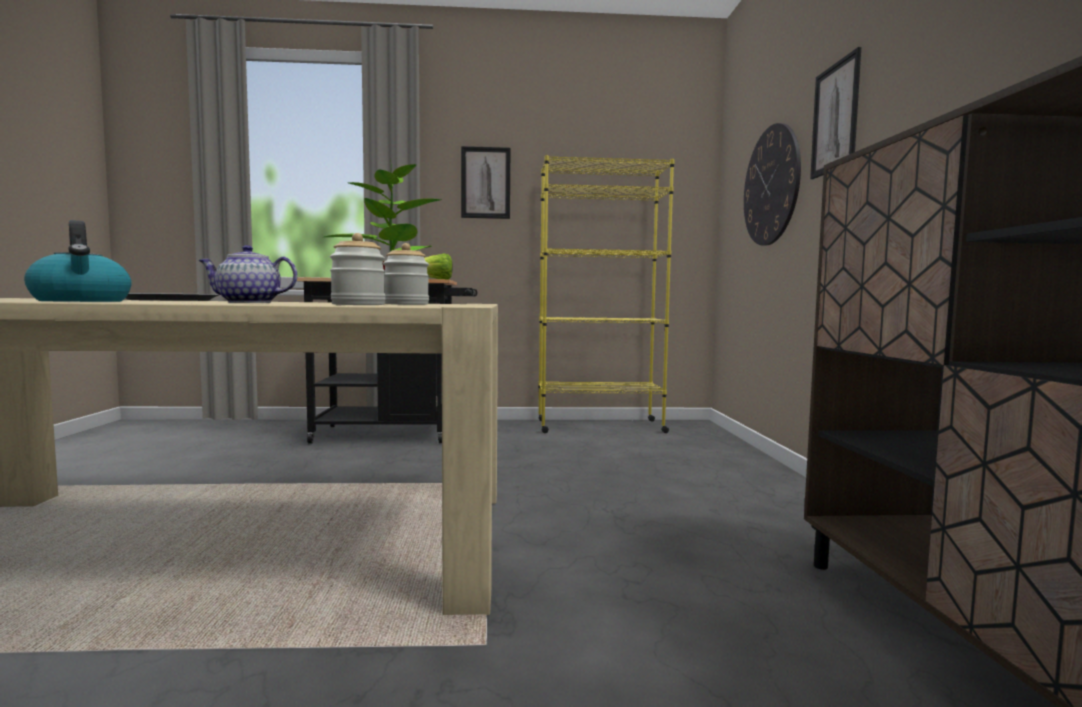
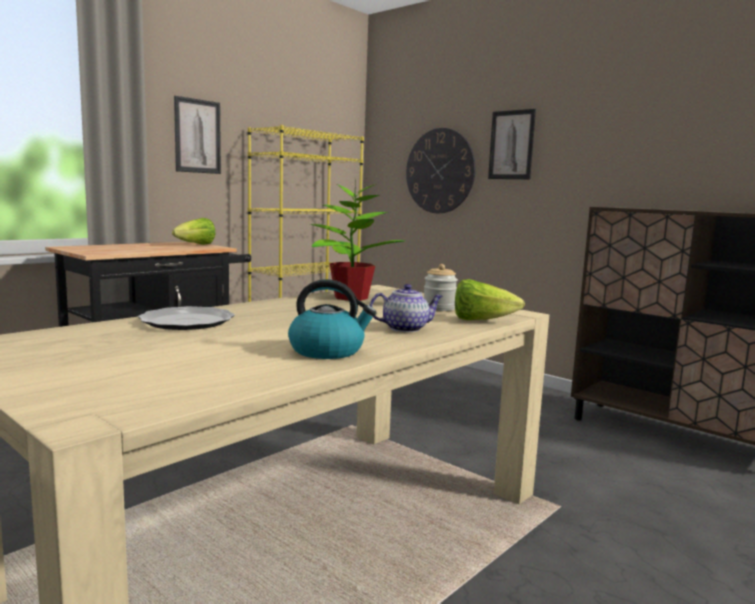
camera: 45 degrees left, 5 degrees up
teapot [199,245,297,303] -> teapot turned 150 degrees counterclockwise [369,284,443,332]
jar [330,233,385,305] -> lettuce [455,279,525,320]

